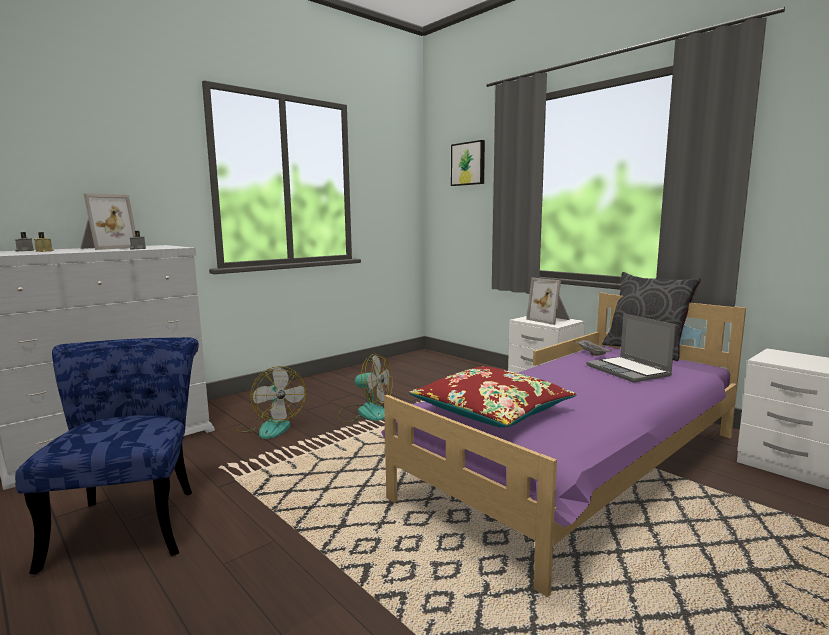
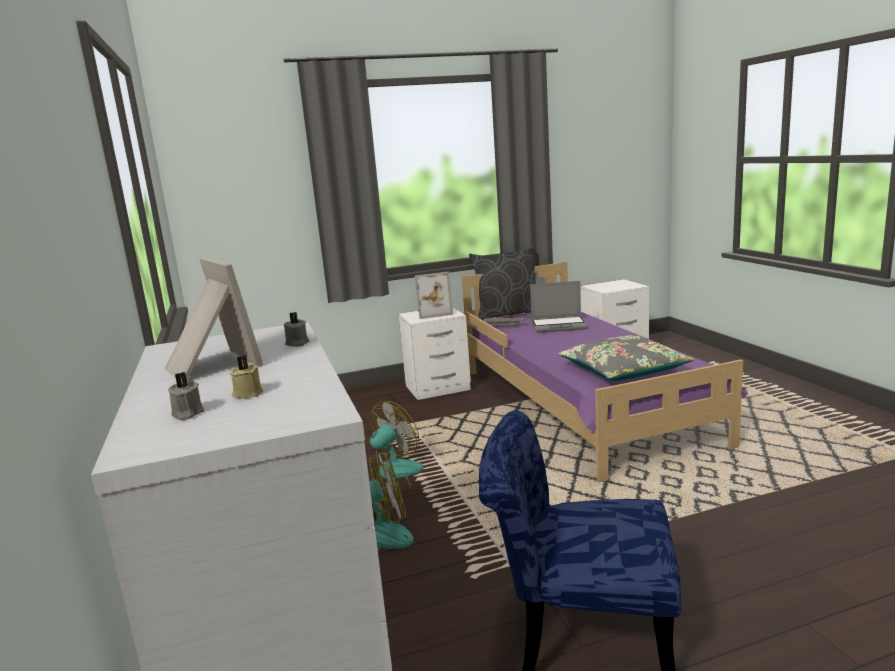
camera: 65 degrees left, 5 degrees up
red pillow [409,366,577,428] -> grey pillow [558,335,694,381]
picture [451,140,485,186] -> none

